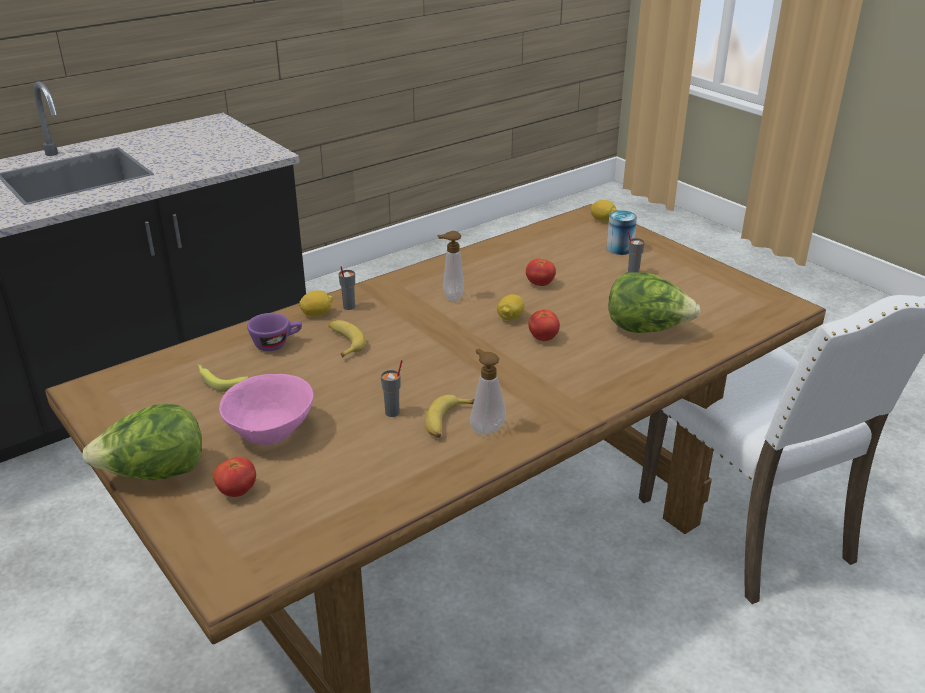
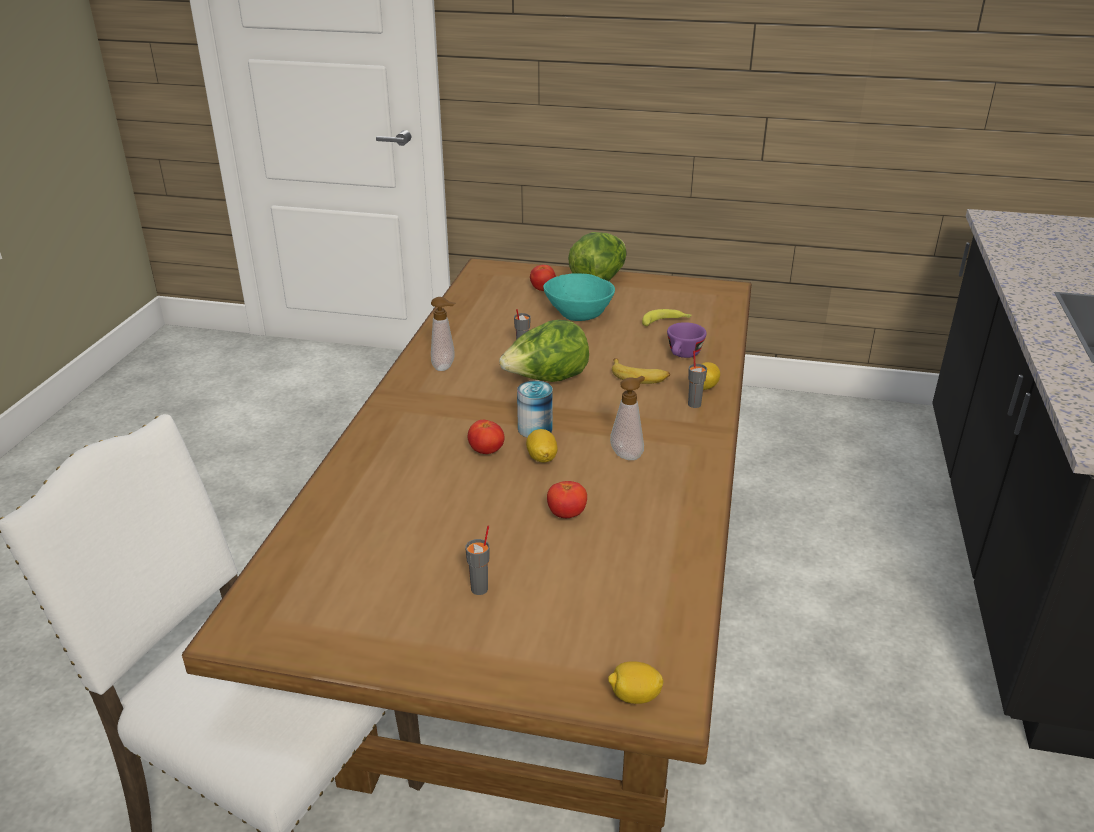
camera: 140 degrees right, 0 degrees up
pink bowl [219,374,314,445] -> turquoise bowl [543,273,615,321]
banana [425,395,474,438] -> none
can [606,210,637,255] -> can moved to [517,380,553,437]
lettuce [609,272,701,333] -> lettuce moved to [499,320,589,382]

